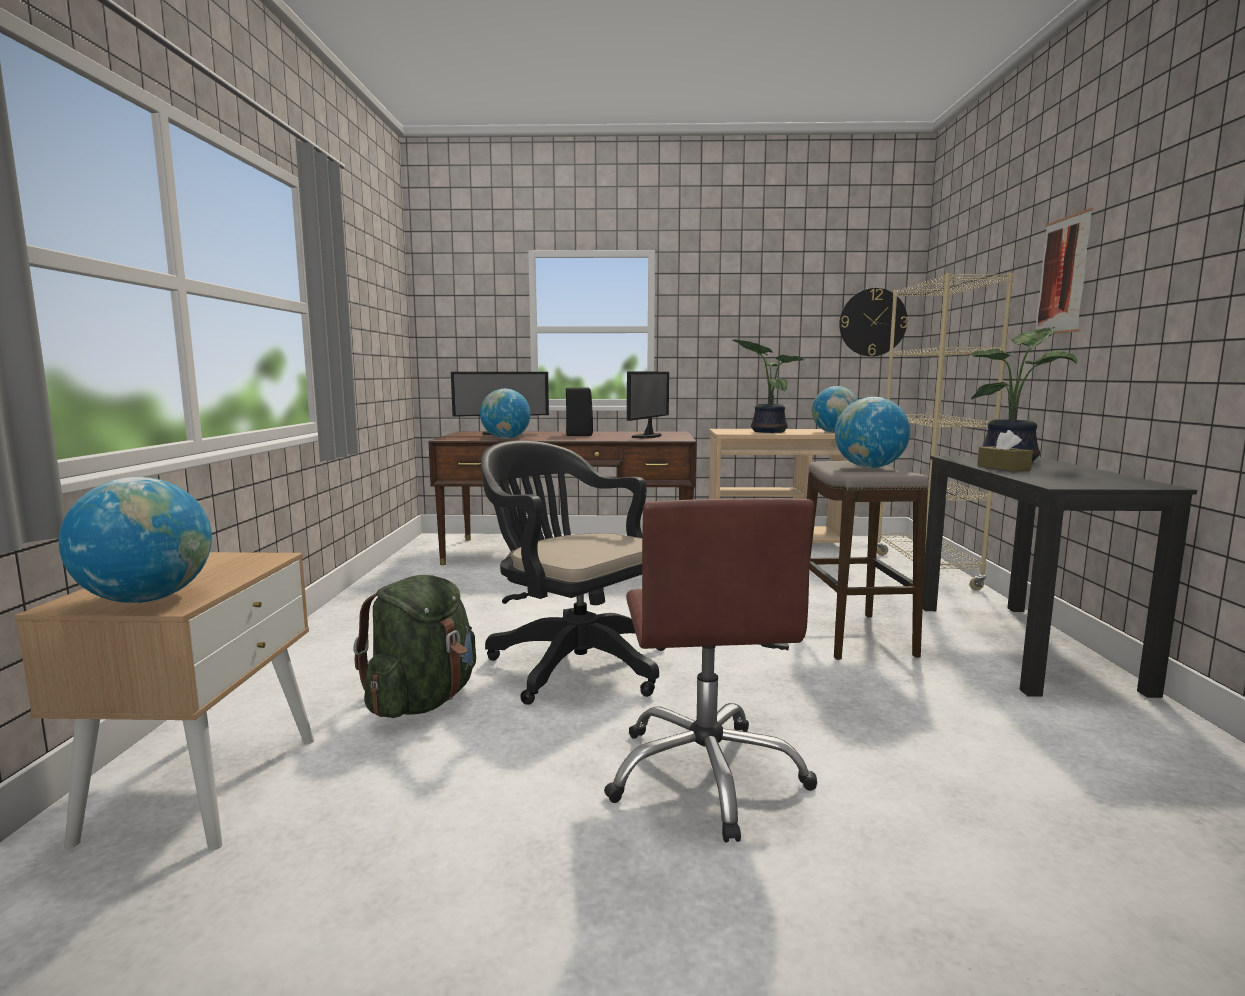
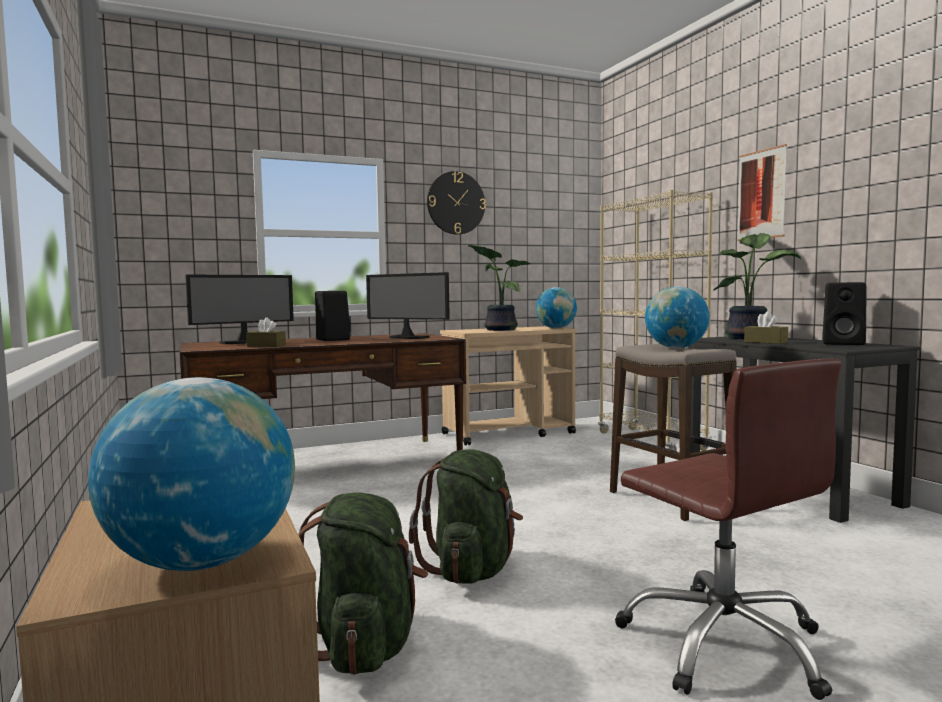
camera: 25 degrees left, 5 degrees down
globe [480,389,531,439] -> brown tissue box [246,317,286,347]
black office chair [481,441,665,705] -> green backpack [409,449,523,584]
monitor [627,371,669,439] -> monitor turned 120 degrees clockwise [366,272,450,339]
wall clock [839,288,908,356] -> wall clock moved to [427,171,486,235]
none -> black speaker [822,282,866,345]

